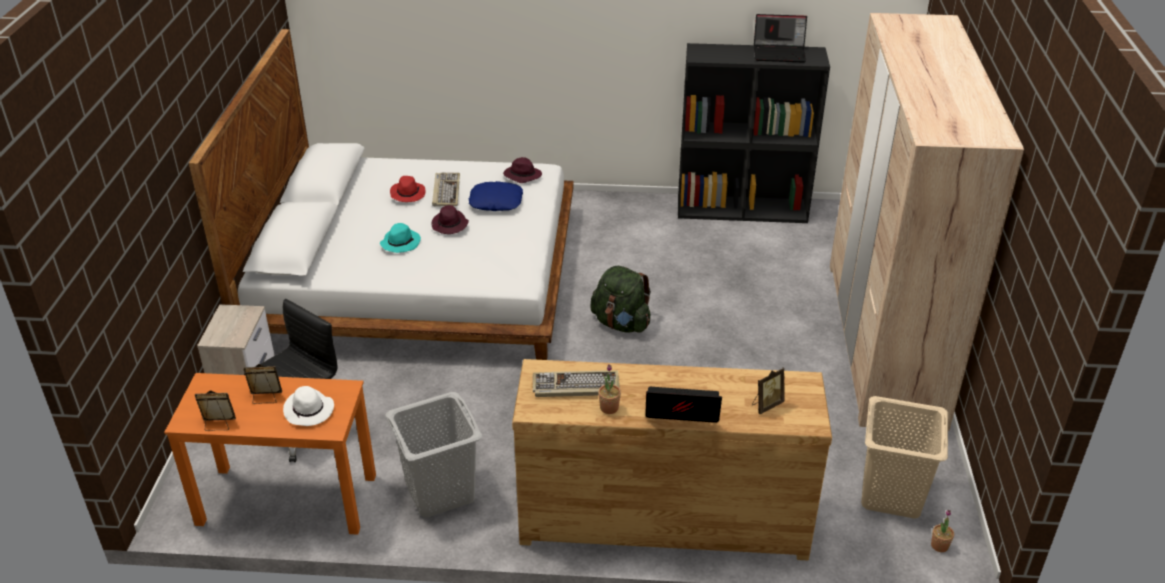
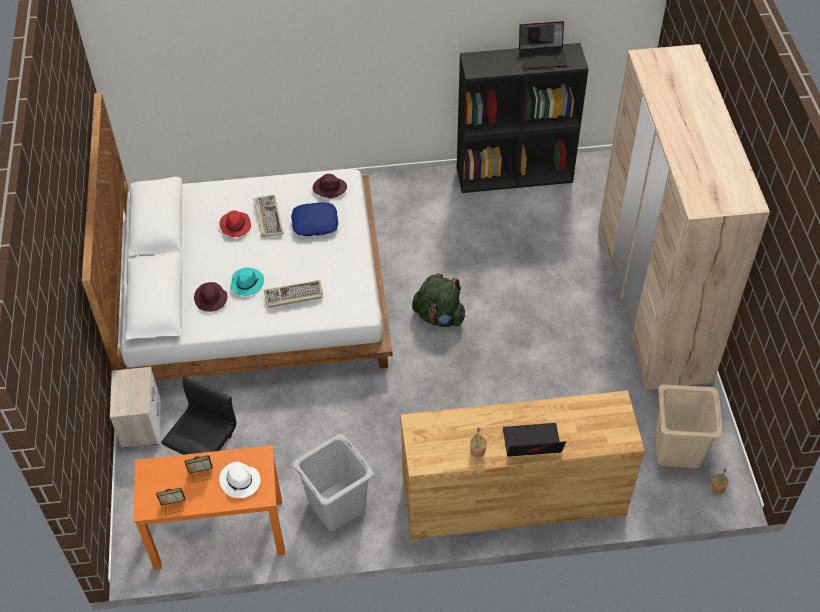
camera: 10 degrees left, 15 degrees up
purple hat [431,205,469,234] -> purple hat moved to [194,282,228,312]
keyboard [533,370,620,397] -> keyboard moved to [264,280,323,308]
picture frame [752,368,785,414] -> none

